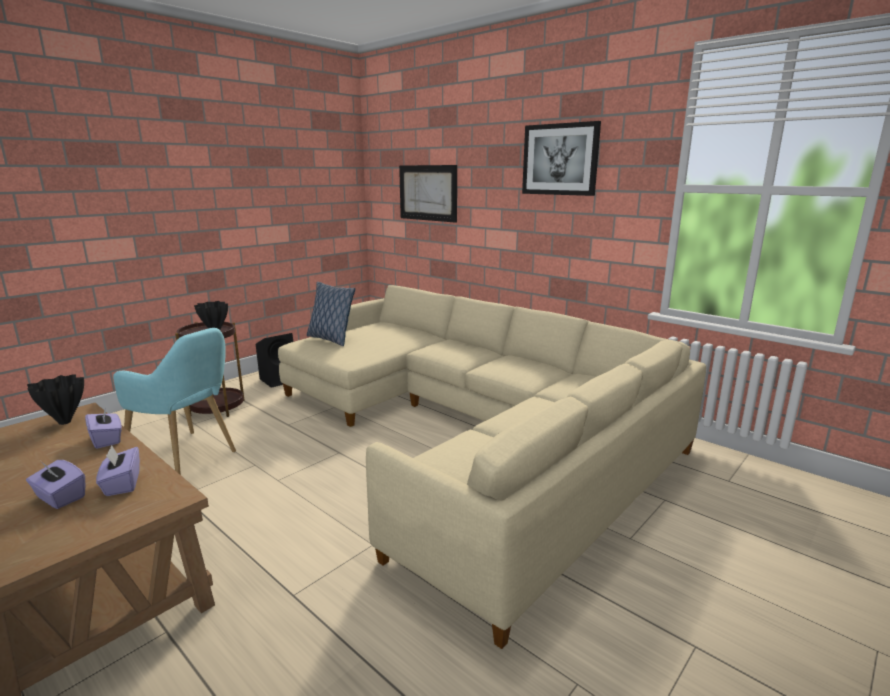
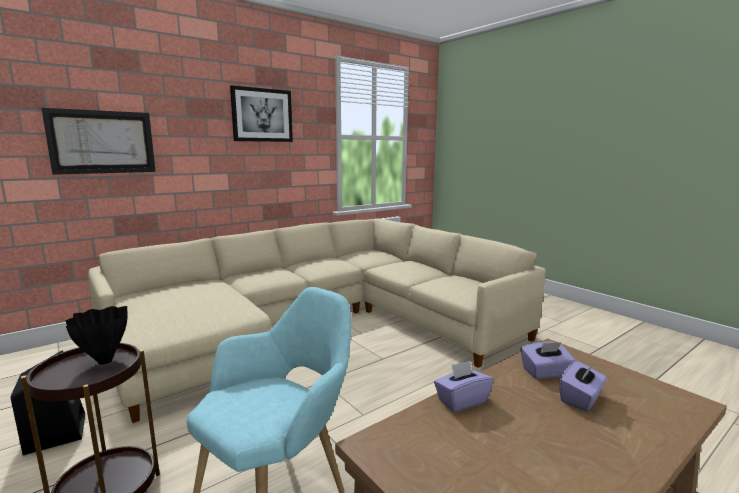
camera: 80 degrees left, 5 degrees down
black vase [27,374,84,425] -> none
pillow [307,282,355,346] -> none

